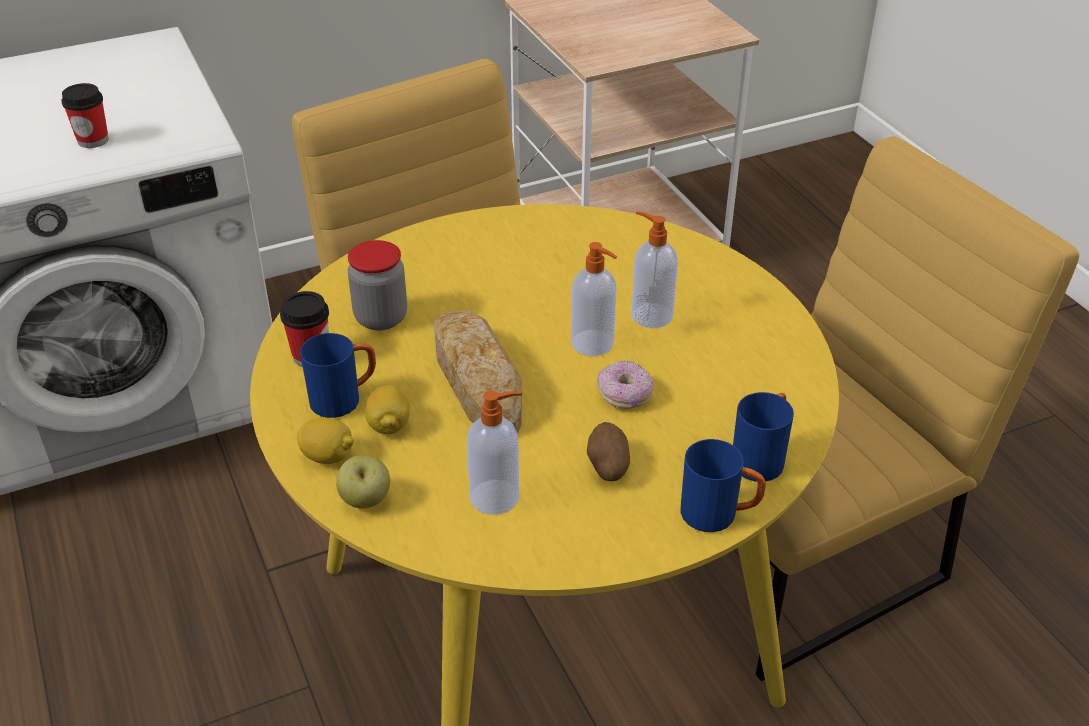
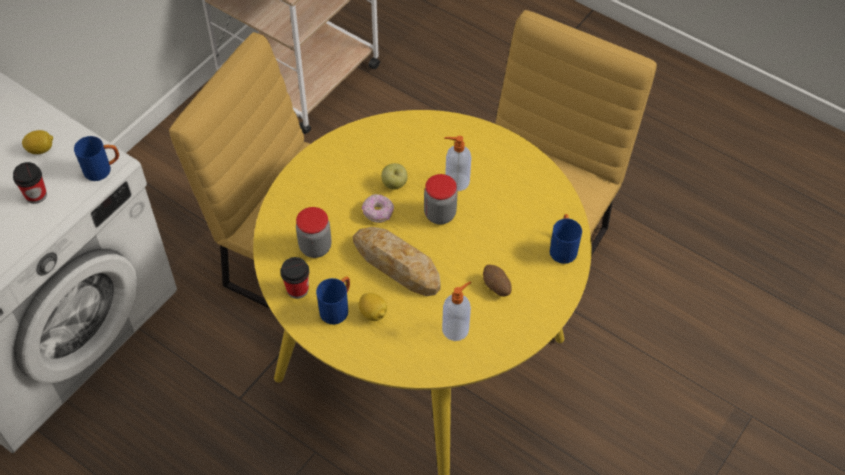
camera: 30 degrees left, 15 degrees up
lemon [297,417,354,464] -> lemon moved to [22,130,53,154]
apple [336,455,390,509] -> apple moved to [381,163,408,189]
soap dispenser [571,242,617,357] -> jar [424,174,458,224]
donut [597,360,654,409] -> donut moved to [362,194,394,223]
blue mug [681,439,766,532] -> blue mug moved to [74,136,119,181]

